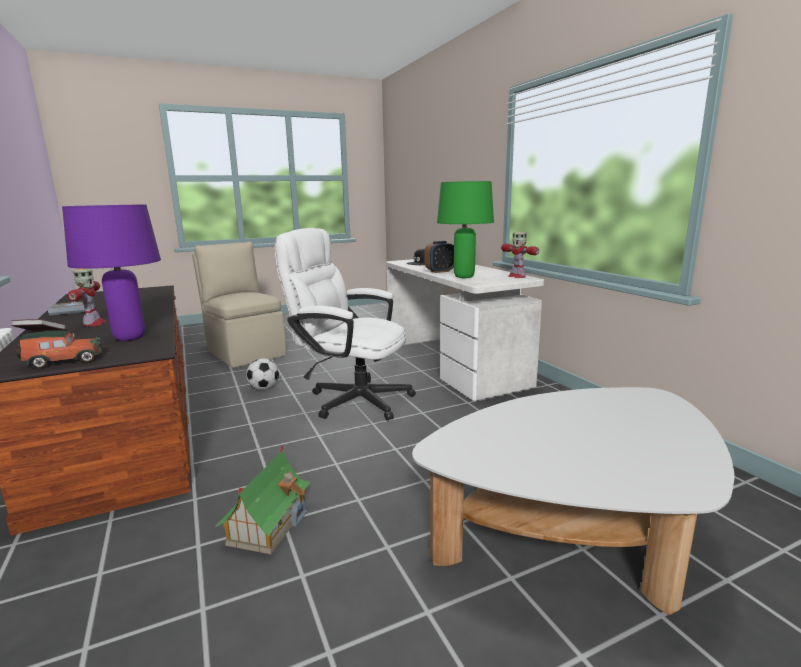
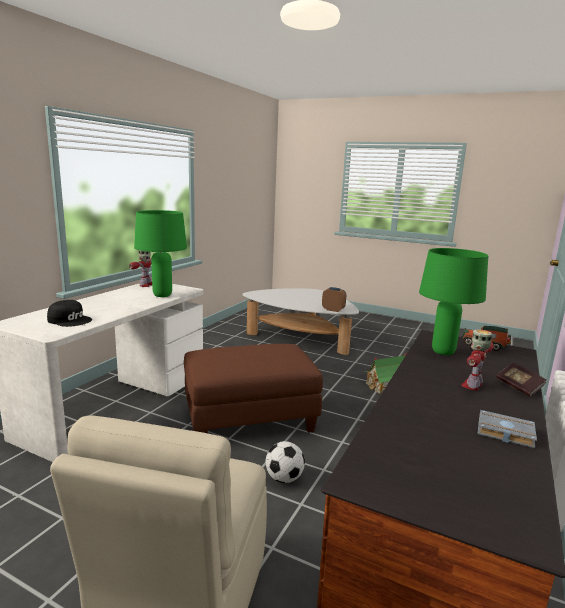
camera: 130 degrees left, 0 degrees up
purple table lamp [62,204,161,341] -> green table lamp [419,248,488,355]
white office chair [275,228,416,421] -> brown ottoman [184,344,323,433]
alarm clock [425,241,454,273] -> alarm clock moved to [322,287,346,312]

